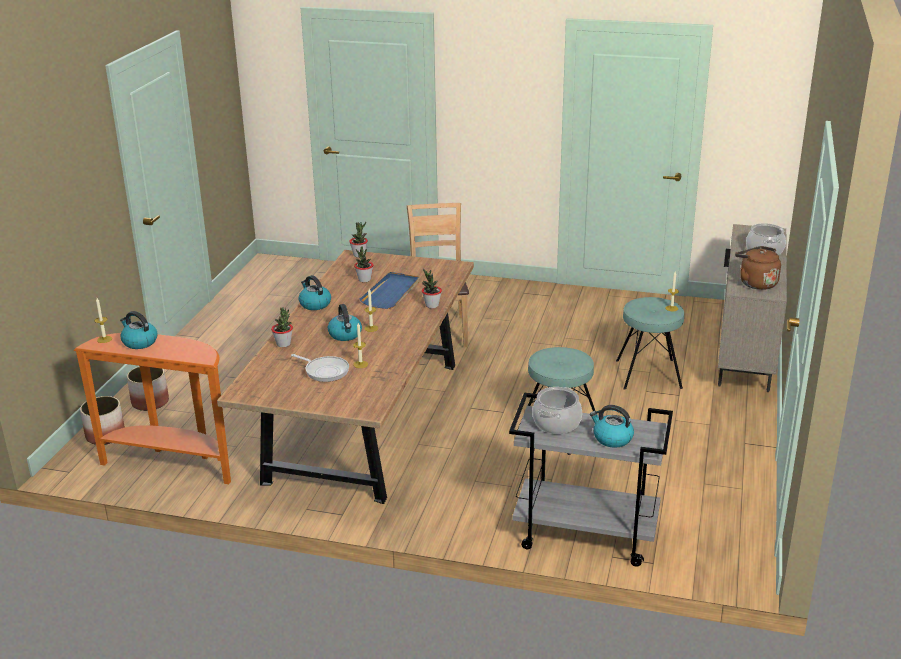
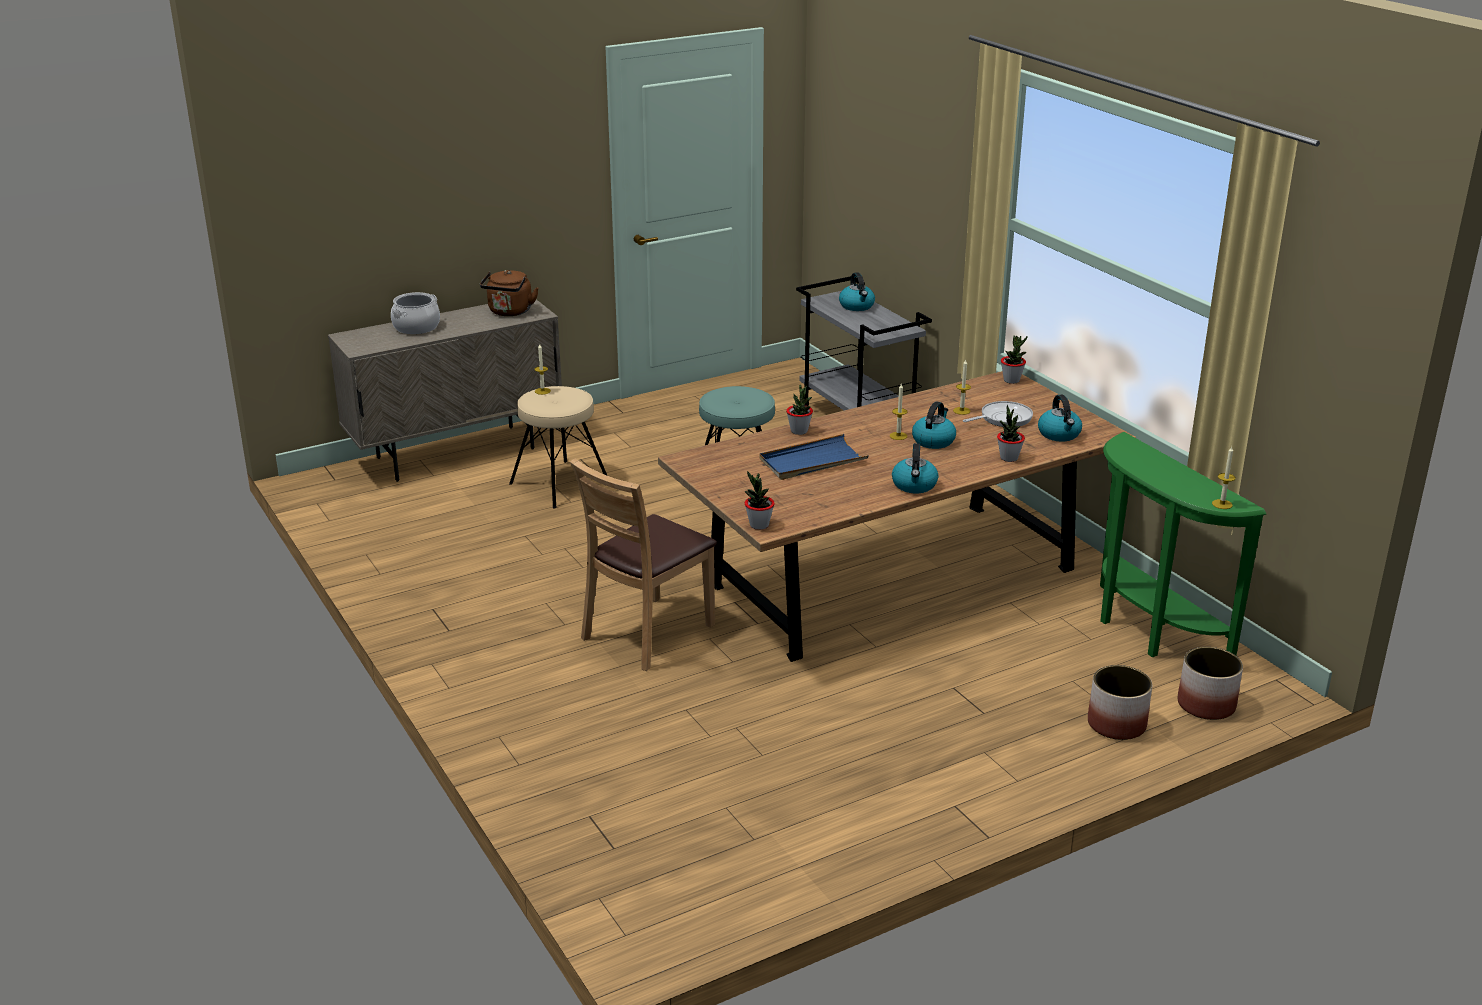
camera: 135 degrees left, 0 degrees up
orange console table [74,333,231,484] -> green console table [1100,432,1266,657]
kettle [120,311,158,349] -> kettle moved to [1038,395,1082,442]
frying pan [291,354,349,382] -> frying pan turned 75 degrees clockwise [963,401,1033,427]
potted plant [354,246,373,282] -> potted plant moved to [1001,336,1028,384]
cooking pot [532,387,582,434] -> none
turquoise stool [616,297,684,390] -> beige stool [509,386,607,509]

